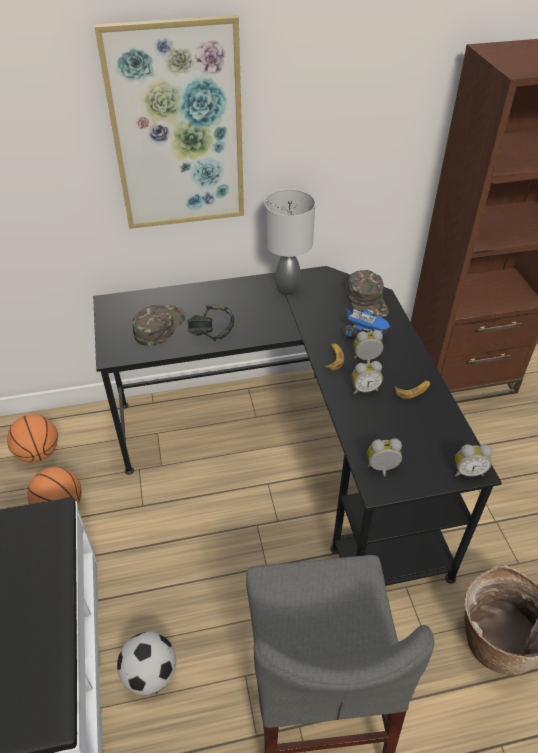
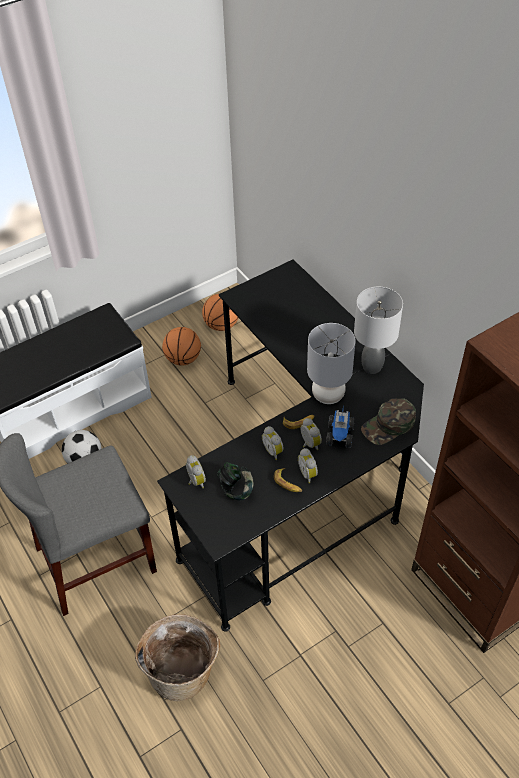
camera: 70 degrees right, 5 degrees up
picture [94,15,244,229] -> none
green cap [132,305,186,346] -> none
headphones [188,304,234,341] -> headphones moved to [217,462,254,500]
alarm clock [455,444,492,476] -> alarm clock moved to [298,448,318,483]
none -> grey table lamp [307,323,356,404]

